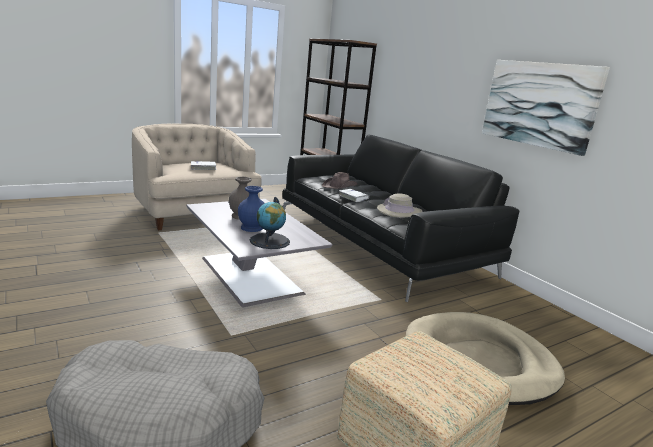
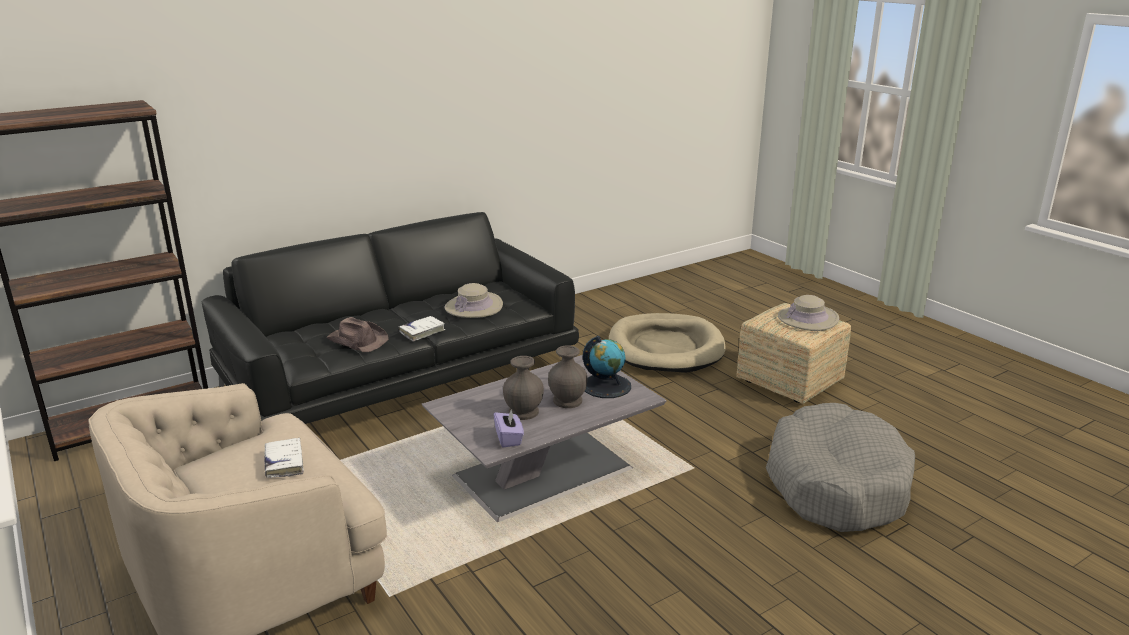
camera: 90 degrees left, 5 degrees up
blue vase [238,186,264,232] -> grey vase [548,345,588,408]
picture [482,60,610,156] -> none
none -> purple tissue box [494,408,524,447]
none -> beige hat [778,295,839,331]

